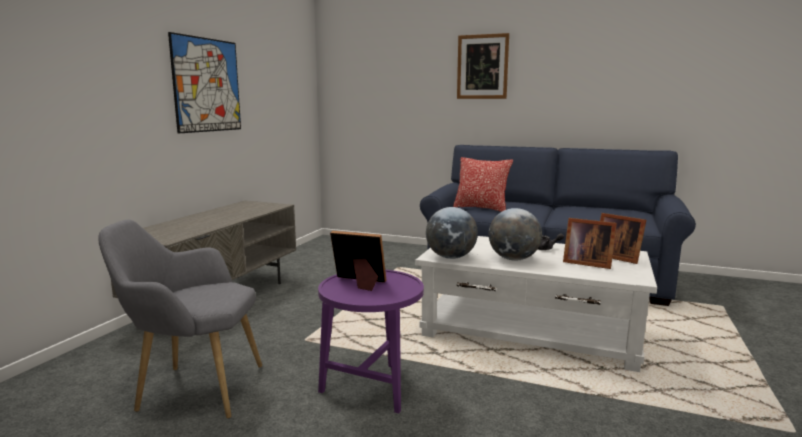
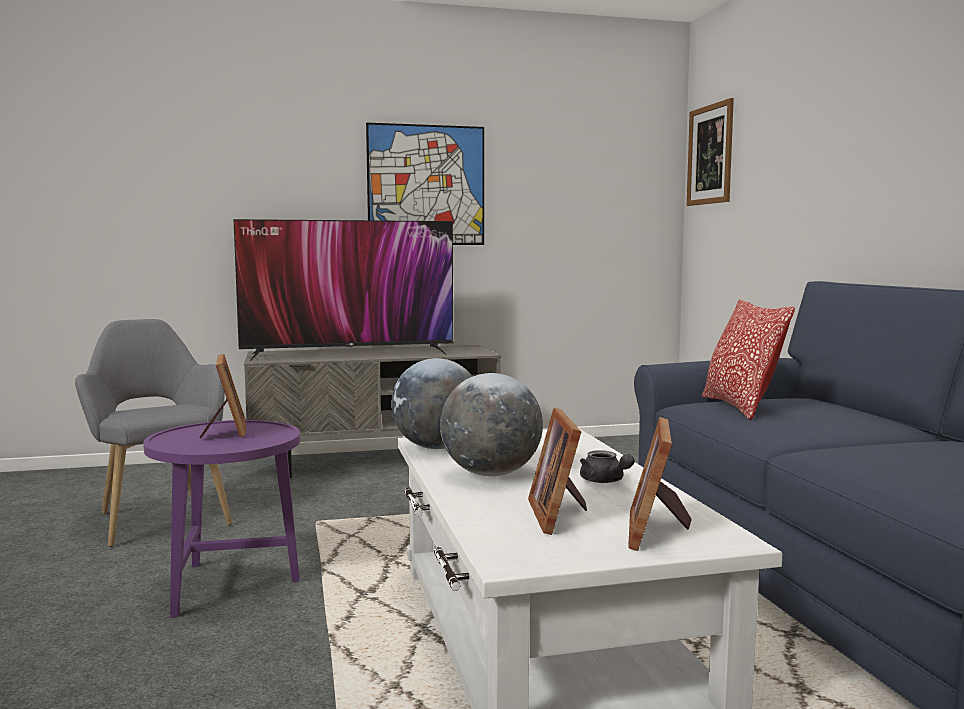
camera: 55 degrees right, 5 degrees down
picture [457,33,509,99] -> picture moved to [687,98,734,206]
none -> television [234,219,453,361]

